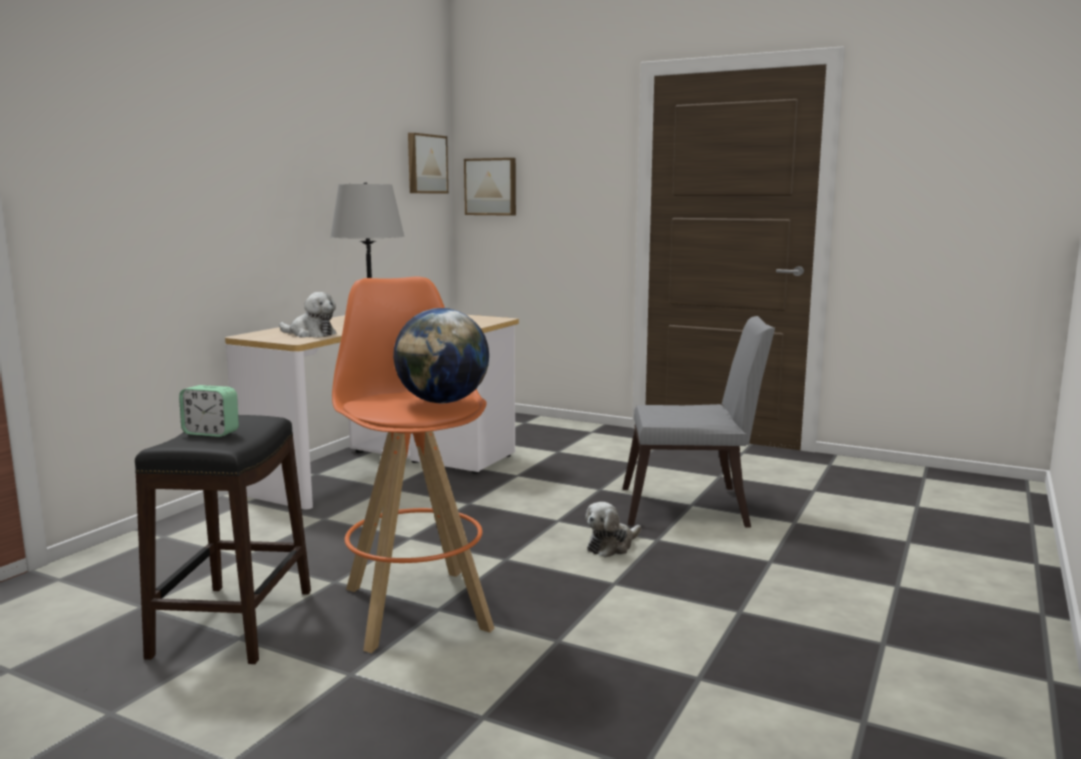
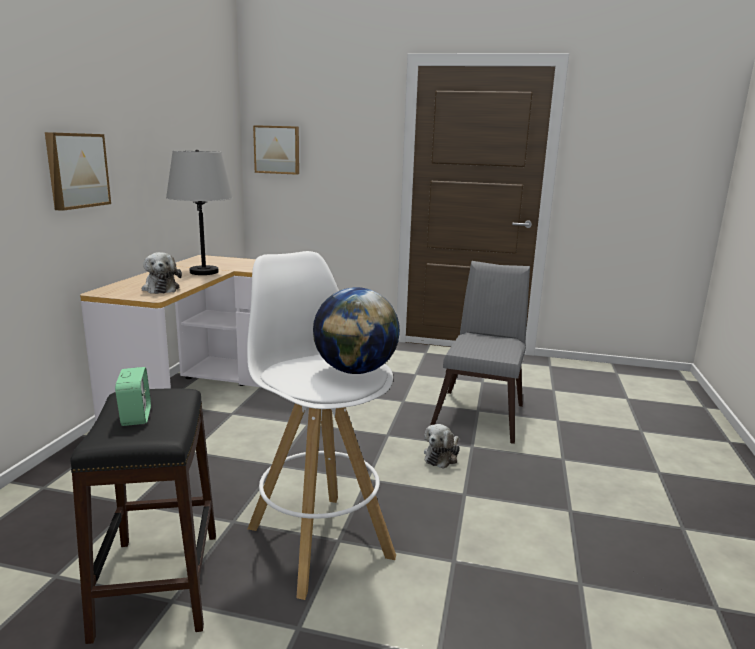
camera: 15 degrees left, 5 degrees up
alarm clock [179,385,239,437] -> alarm clock turned 105 degrees counterclockwise [115,367,151,426]
plush toy [279,292,337,338] -> plush toy turned 60 degrees clockwise [142,252,182,294]
orange stool [332,276,494,653] -> white stool [247,251,396,600]
picture [408,133,448,194] -> picture moved to [45,132,111,211]
grey chair [623,316,775,528] -> grey chair turned 60 degrees counterclockwise [430,261,530,444]

